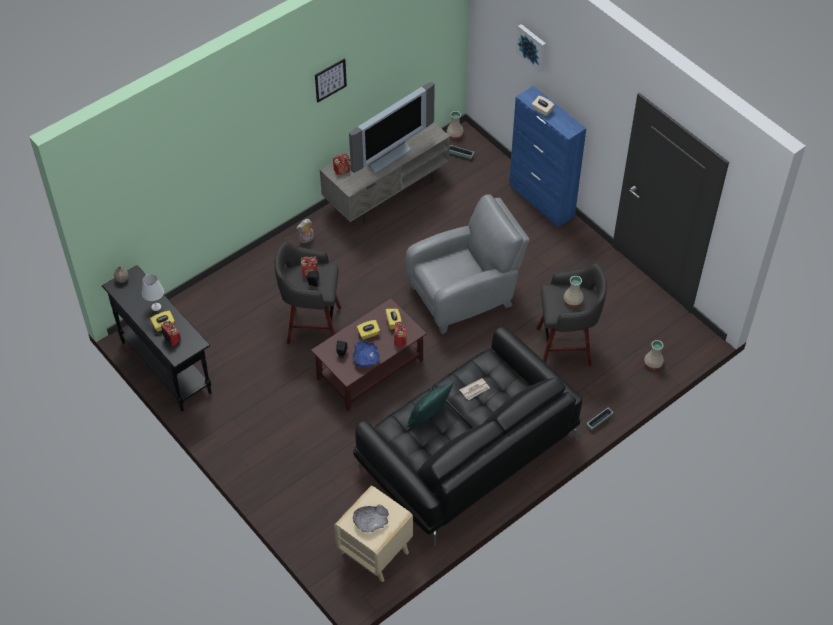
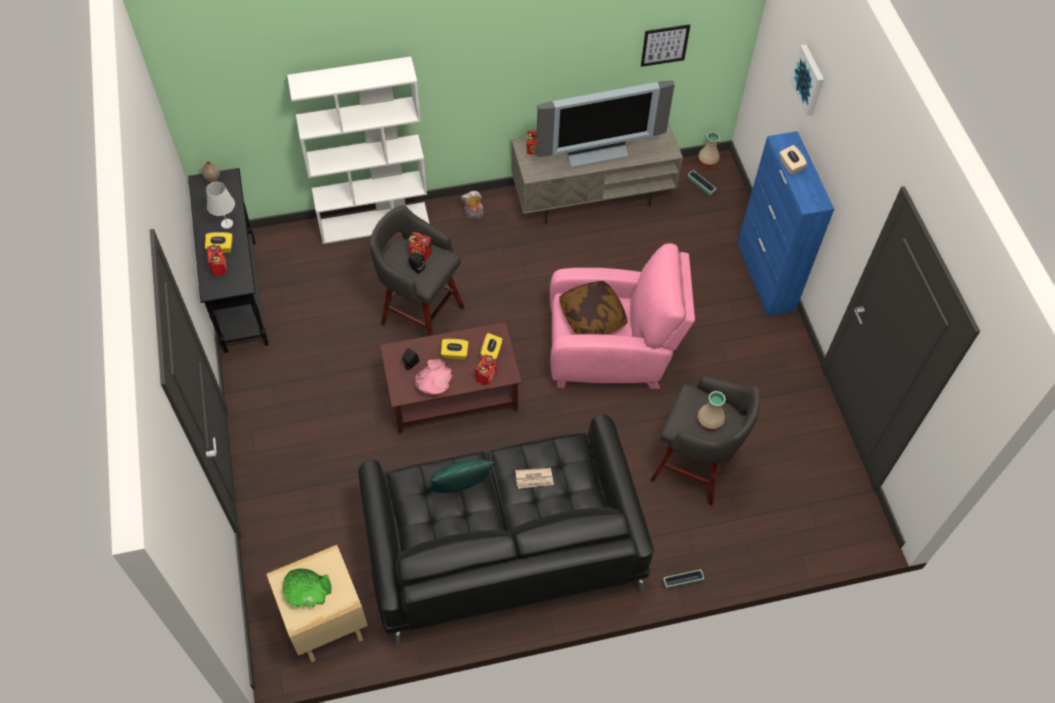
camera: 25 degrees right, 5 degrees up
picture [315,58,347,103] -> picture moved to [641,24,690,67]
blue bowl [353,340,380,367] -> pink bowl [415,359,453,395]
grey bowl [353,504,389,532] -> green bowl [283,568,332,607]
grey armchair [406,195,529,334] -> pink armchair [550,243,695,389]
beige vase [644,340,664,369] -> none
none -> white bookcase [287,57,430,244]
none -> pillow [559,281,628,335]

